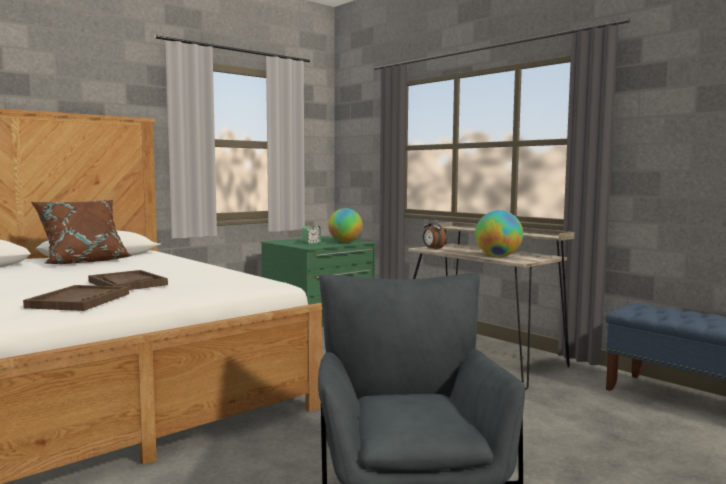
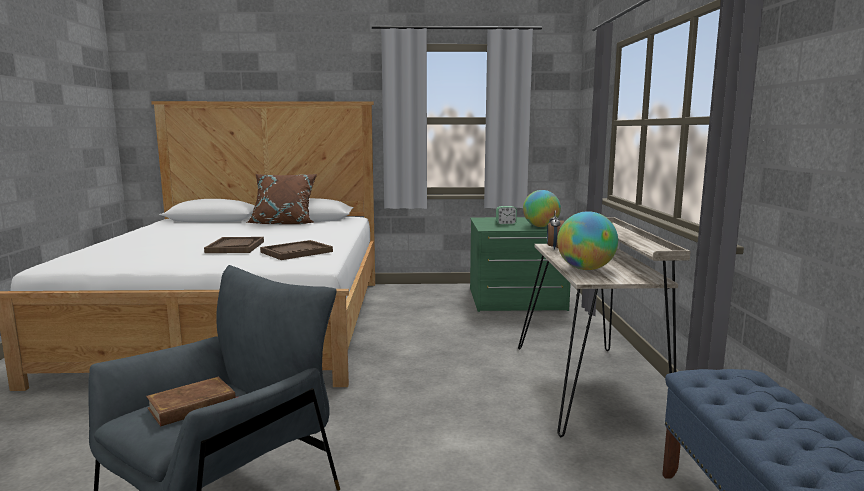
camera: 40 degrees right, 5 degrees up
brown tray [23,285,129,311] -> brown tray moved to [260,240,333,260]
none -> brown book [146,377,236,427]

